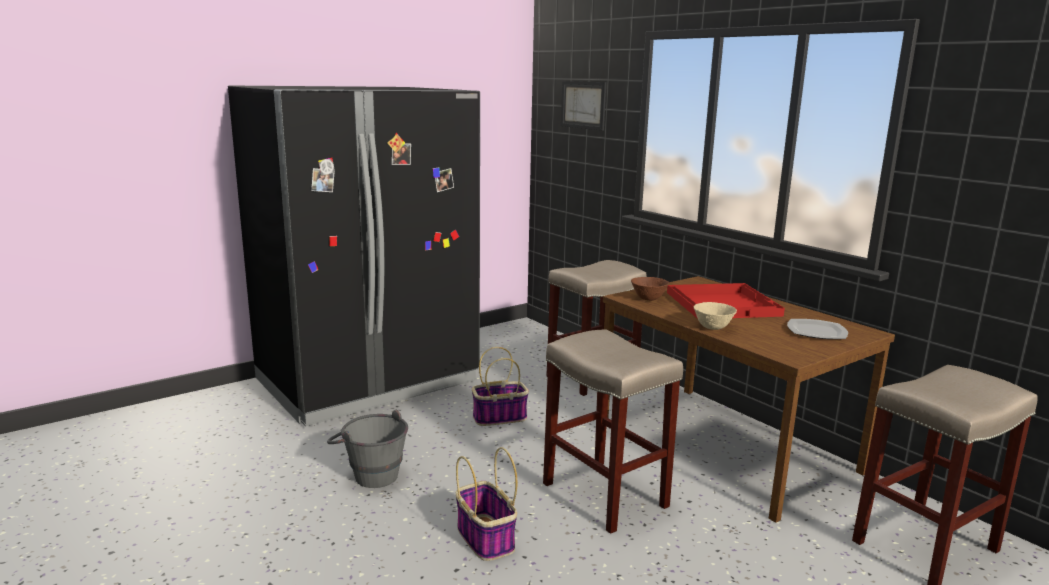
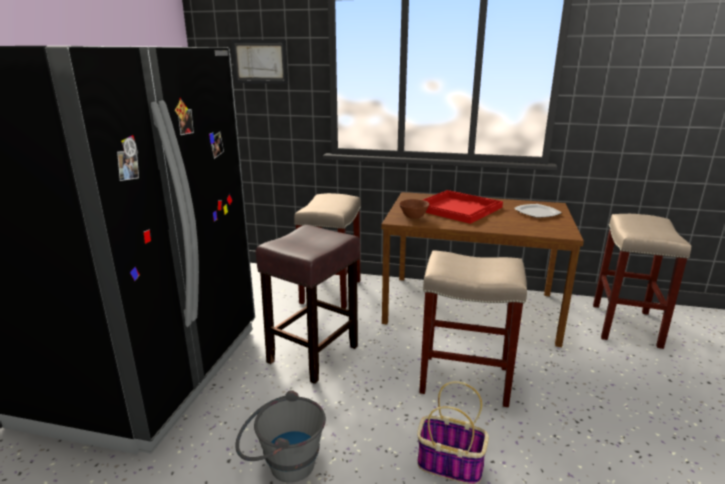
camera: 40 degrees left, 5 degrees up
basket [472,347,529,426] -> brown stool [256,225,360,384]
beige bowl [694,302,737,330] -> none

